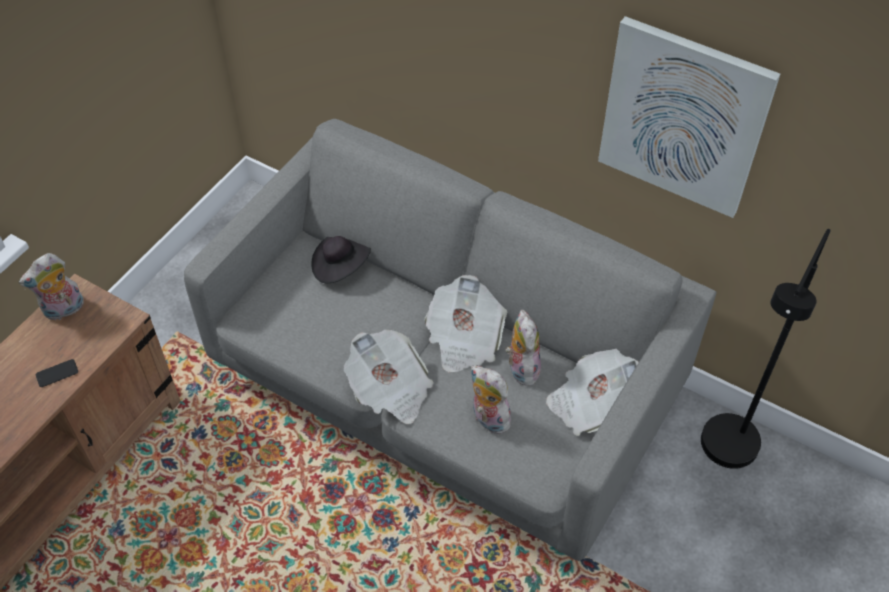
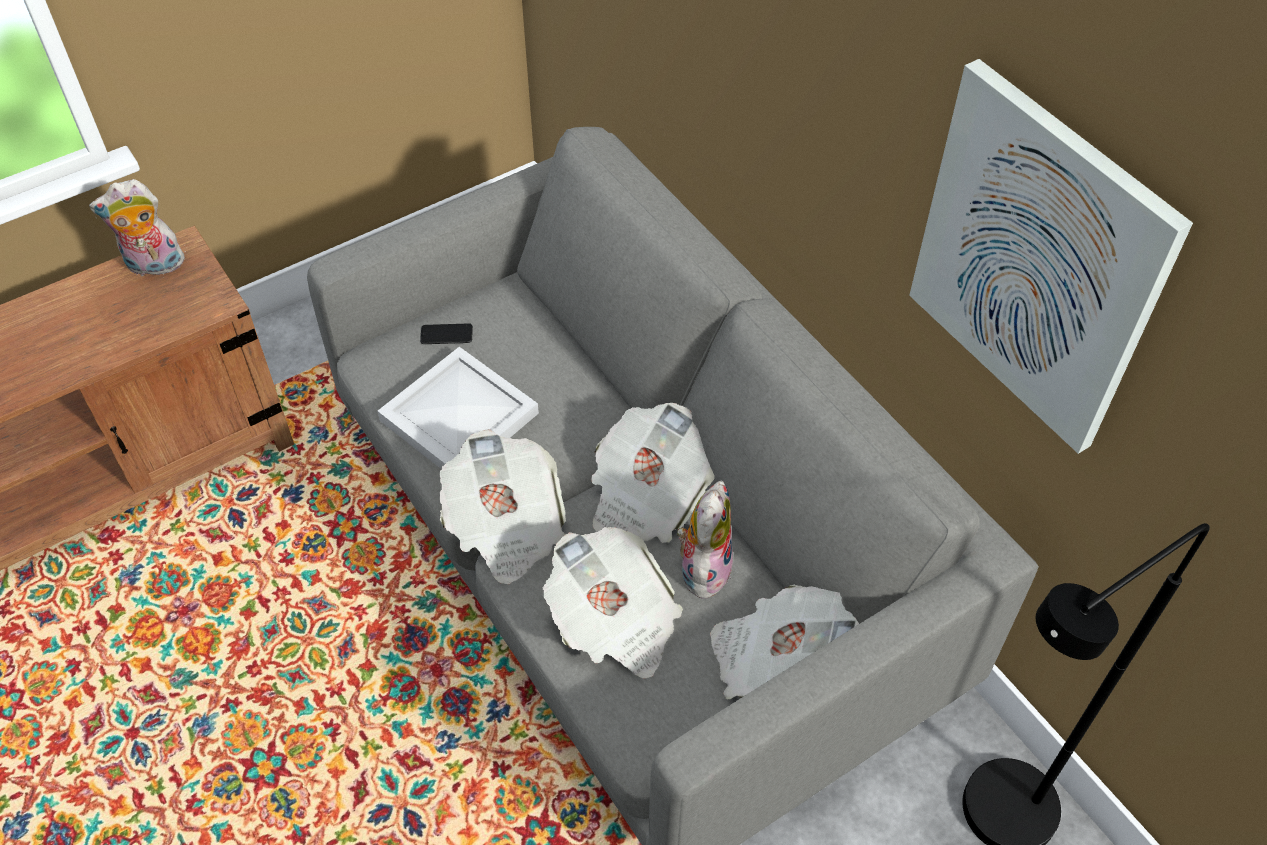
camera: 25 degrees right, 0 degrees up
phone [36,359,78,387] -> phone moved to [420,323,473,344]
black hat [312,236,371,283] -> none
plush toy [470,365,513,434] -> newspaper [543,527,683,679]
none -> white tray [377,347,539,469]

